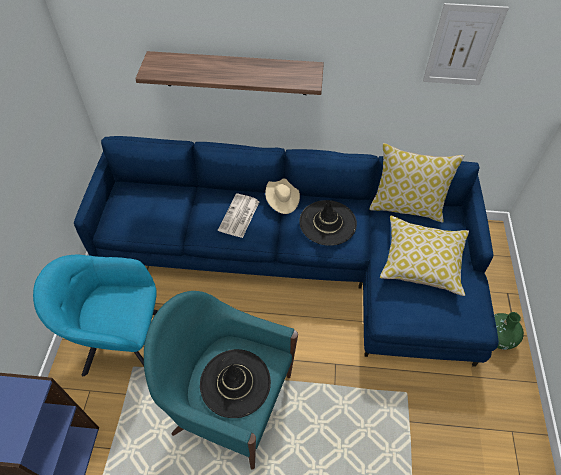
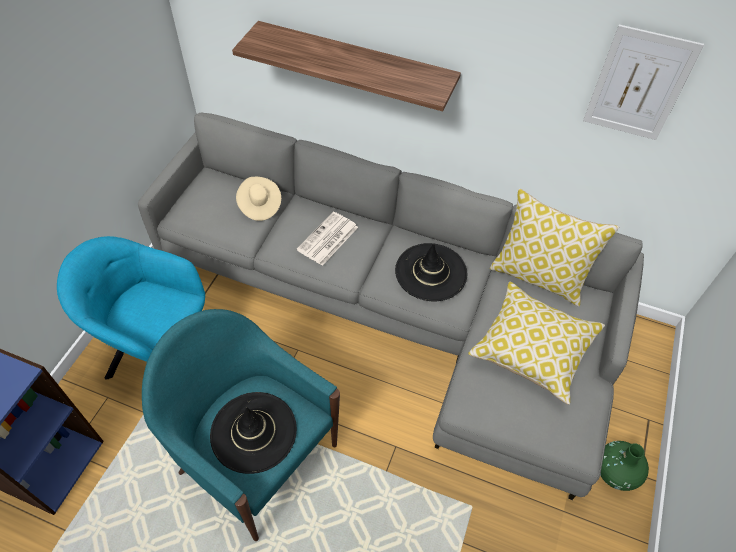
camera: 15 degrees right, 0 degrees up
blue sofa [74,136,499,367] -> grey sofa [138,113,644,500]
beige hat [265,178,300,214] -> beige hat moved to [236,177,281,221]

